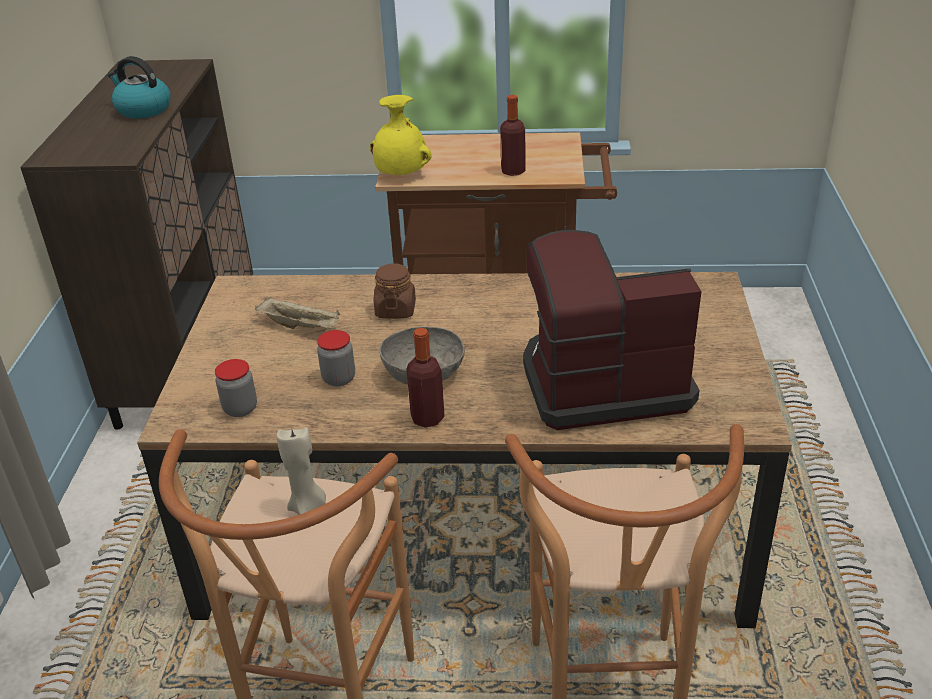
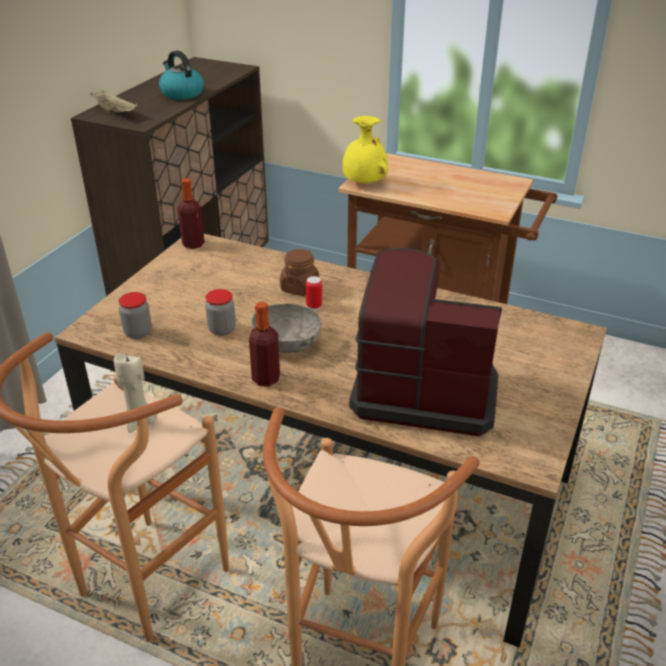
camera: 20 degrees right, 0 degrees up
beige tray [255,297,340,329] -> beige tray moved to [90,91,138,113]
bottle [500,95,526,176] -> bottle moved to [178,178,205,249]
none -> can [306,276,322,311]

